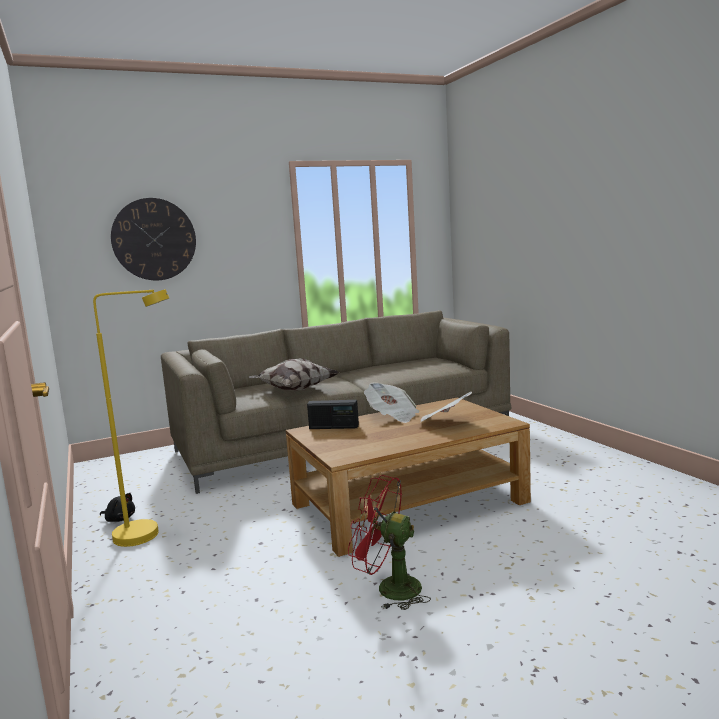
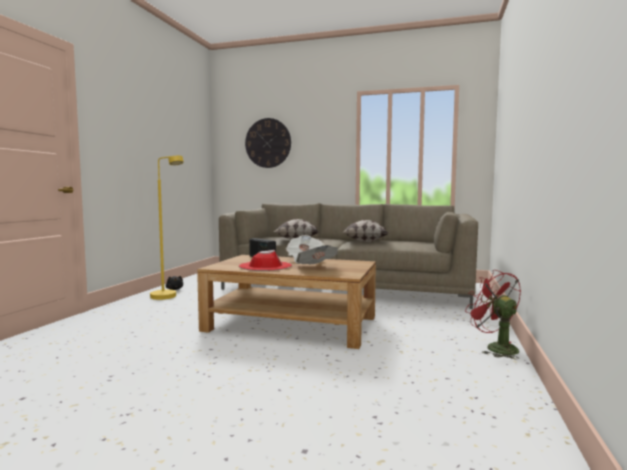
camera: 40 degrees right, 5 degrees down
red fan [348,475,431,610] -> red fan moved to [465,270,521,359]
none -> red hat [239,250,292,271]
none -> pillow [342,220,389,242]

